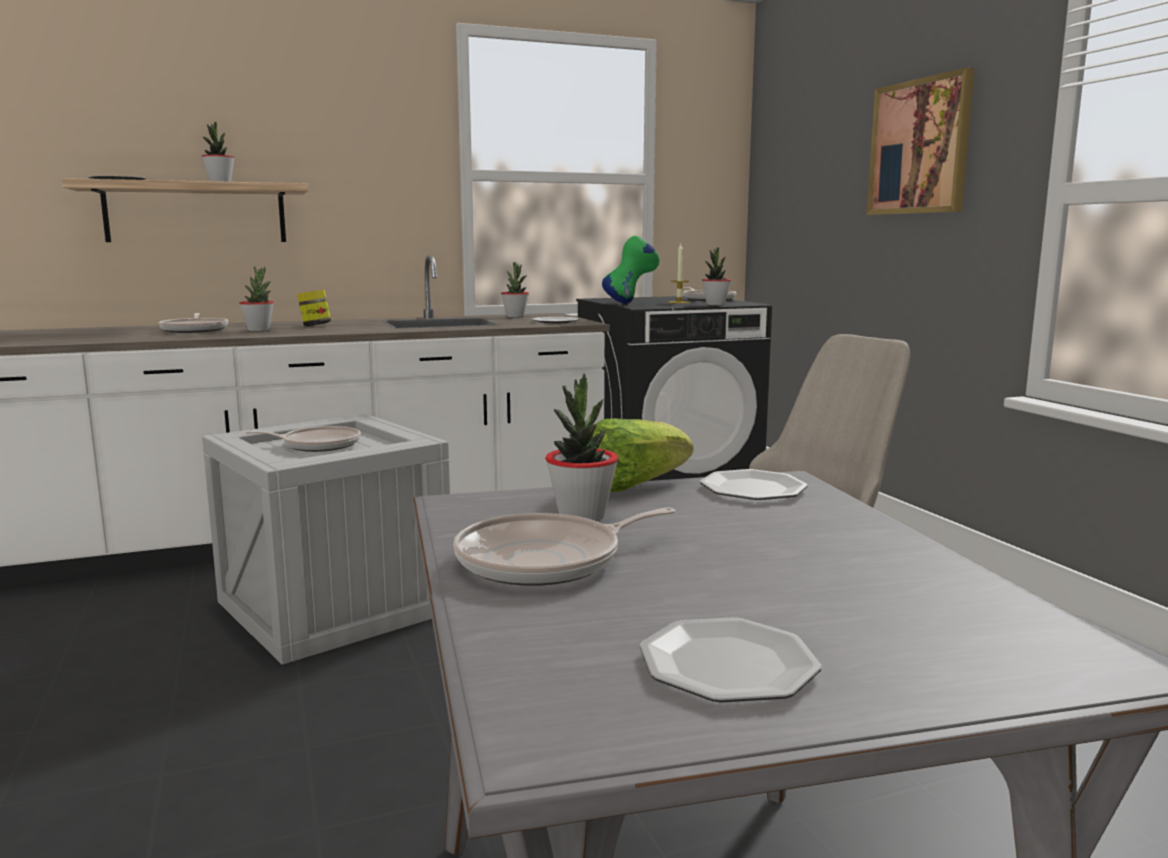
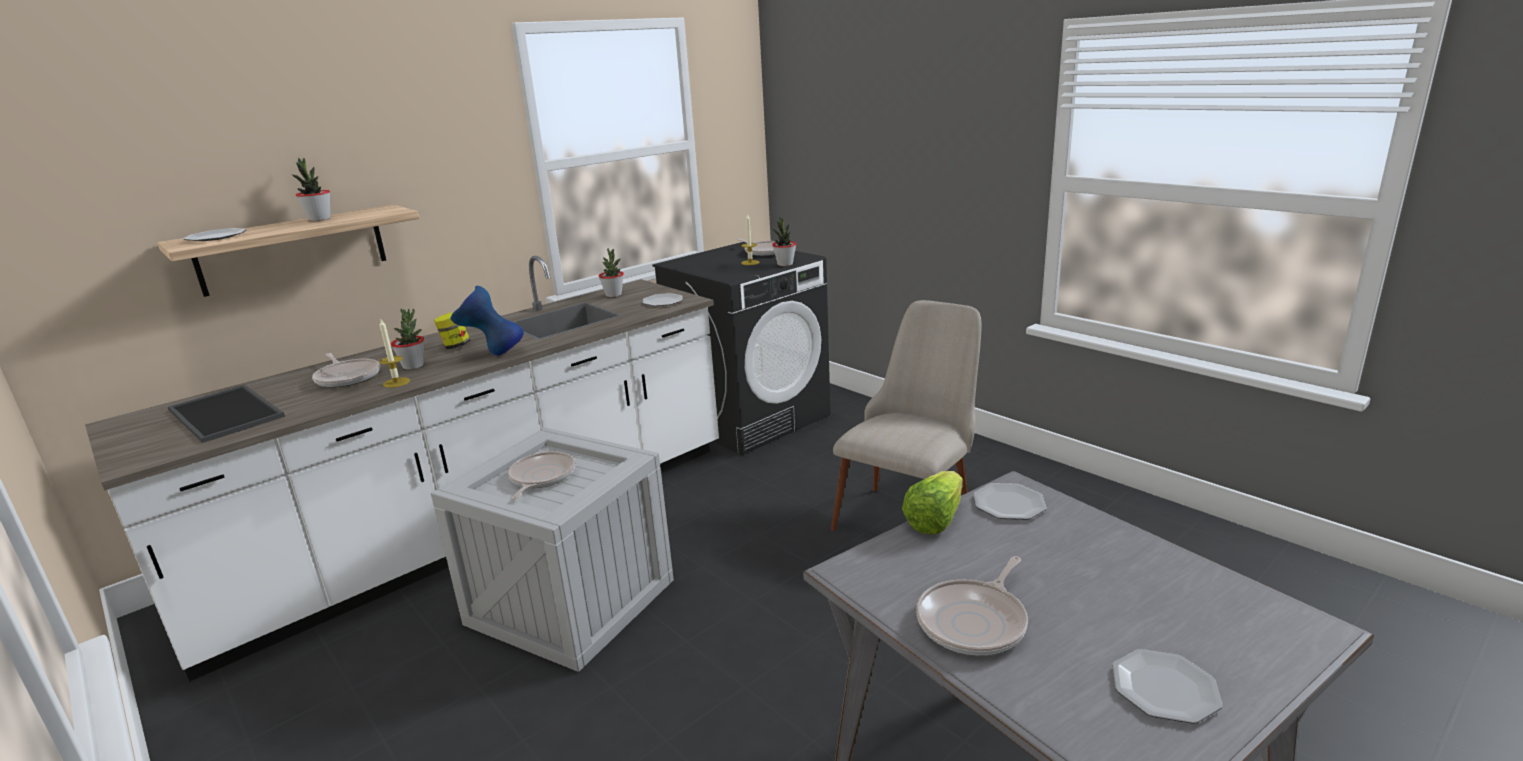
camera: 20 degrees left, 10 degrees up
frying pan [245,426,361,452] -> frying pan turned 60 degrees counterclockwise [508,451,575,500]
potted plant [545,374,618,521] -> none
green vase [602,236,660,304] -> none
picture [867,67,974,215] -> none
none -> tray [168,385,285,443]
none -> candle [379,319,410,388]
none -> blue vase [450,286,524,356]

